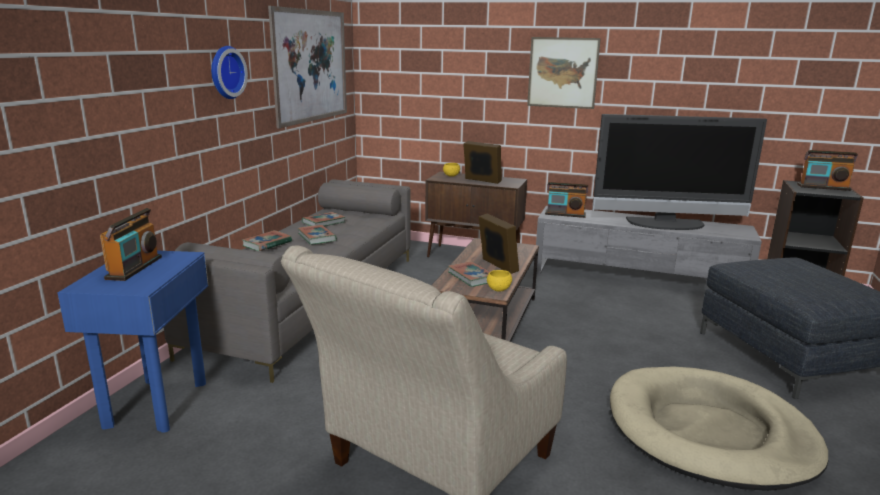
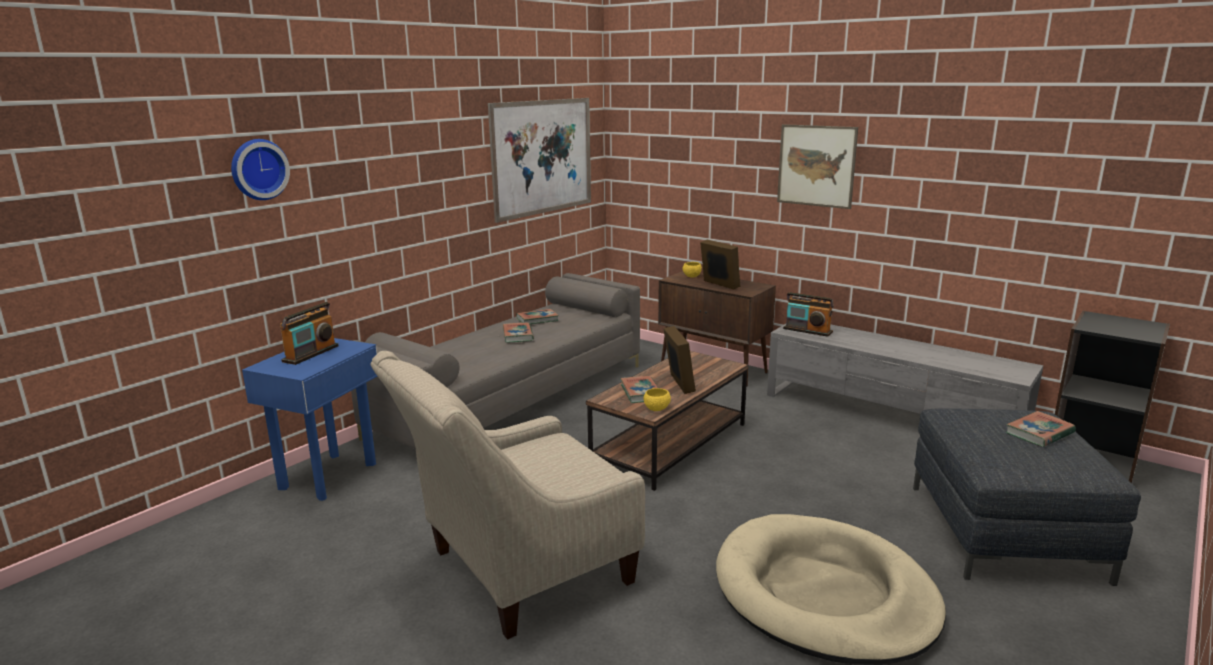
camera: 20 degrees right, 0 degrees up
wall clock [211,46,248,99] -> wall clock moved to [231,139,290,200]
book [242,230,292,251] -> book moved to [1006,411,1076,447]
television [592,114,767,230] -> none
radio [797,150,858,191] -> none

